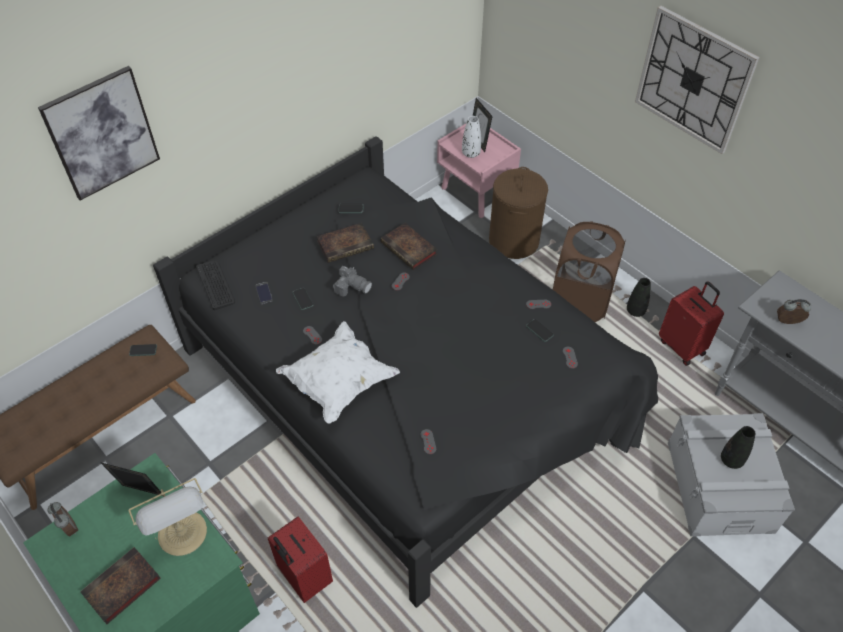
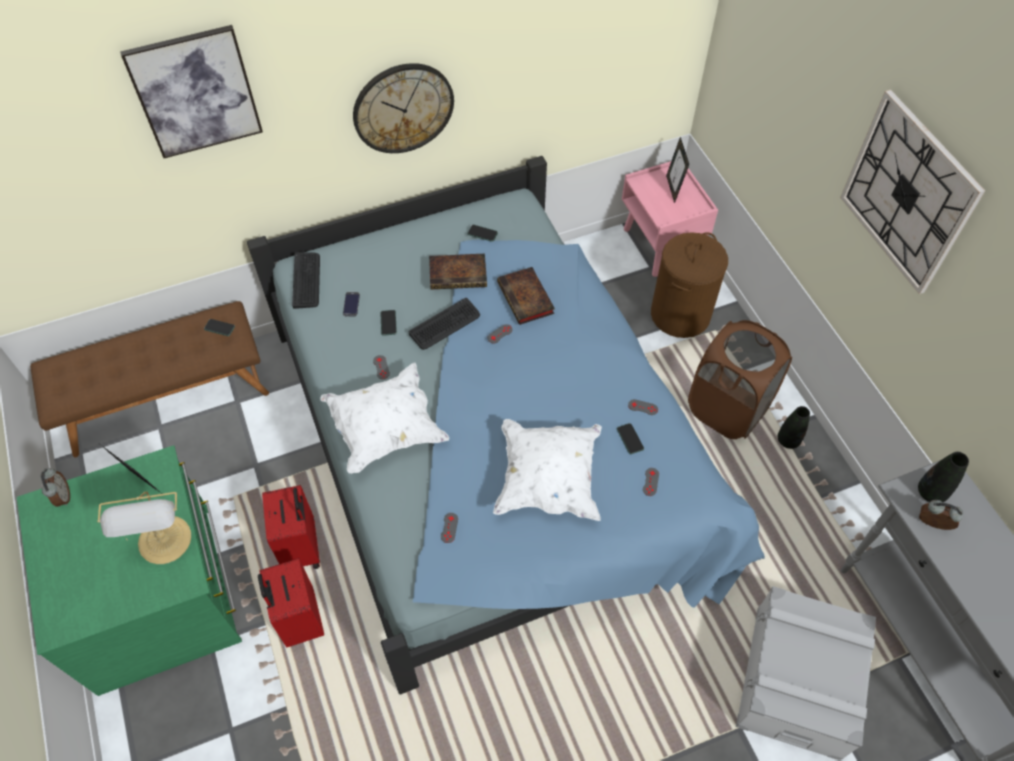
camera: 20 degrees right, 5 degrees up
book [80,547,161,624] -> none
black bed [153,136,658,608] -> blue bed [247,156,765,694]
camera [333,266,372,297] -> keyboard [409,298,480,350]
white vase [462,116,481,158] -> none
red suitcase [659,281,724,366] -> red suitcase moved to [262,485,320,569]
black vase [721,426,755,469] -> black vase moved to [918,452,969,502]
none -> wall clock [353,63,454,153]
none -> white pillow [493,419,602,521]

